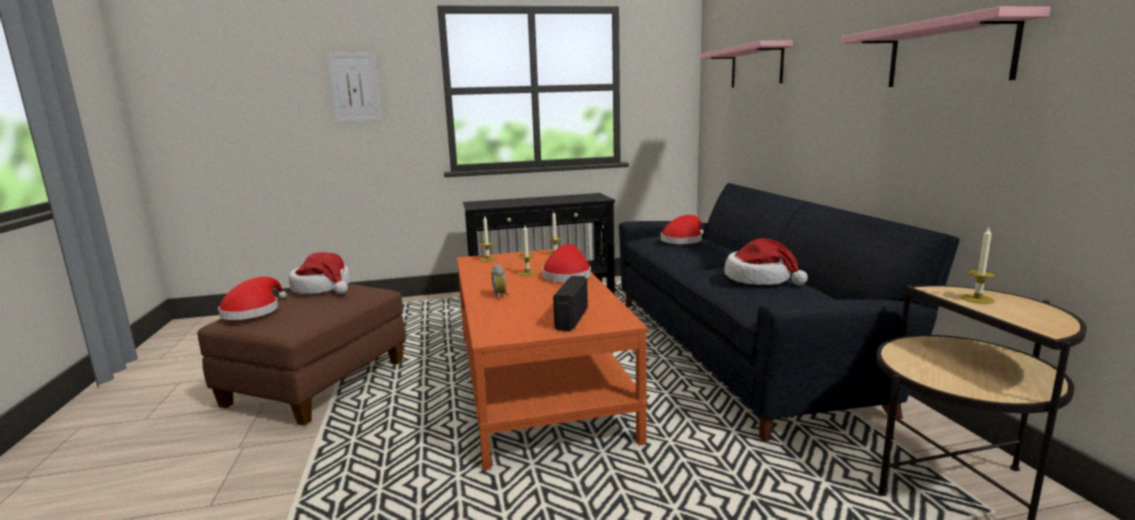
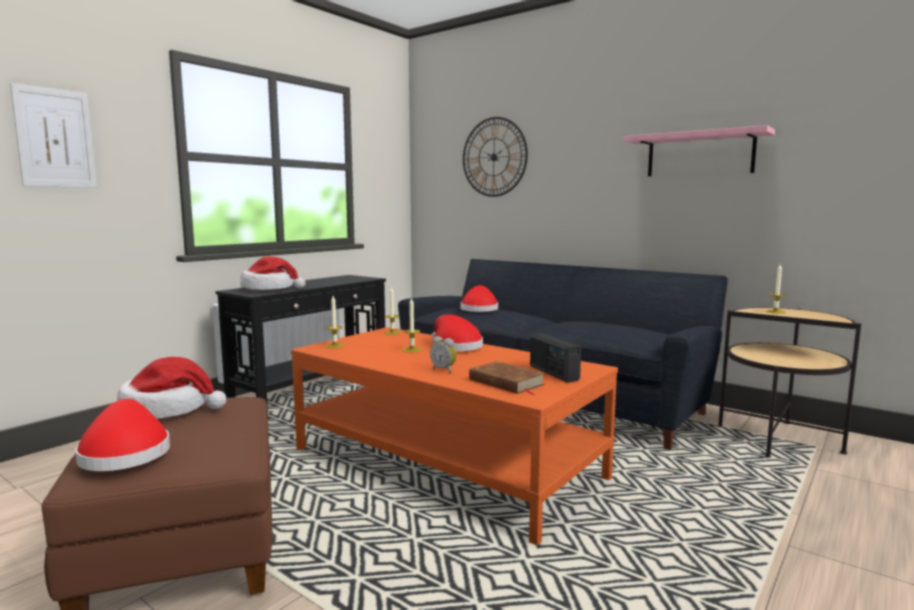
camera: 40 degrees left, 5 degrees down
pink shelf [700,41,793,87] -> wall clock [463,117,528,197]
hat [724,238,808,285] -> hat moved to [240,256,306,290]
none -> brown book [469,361,545,395]

